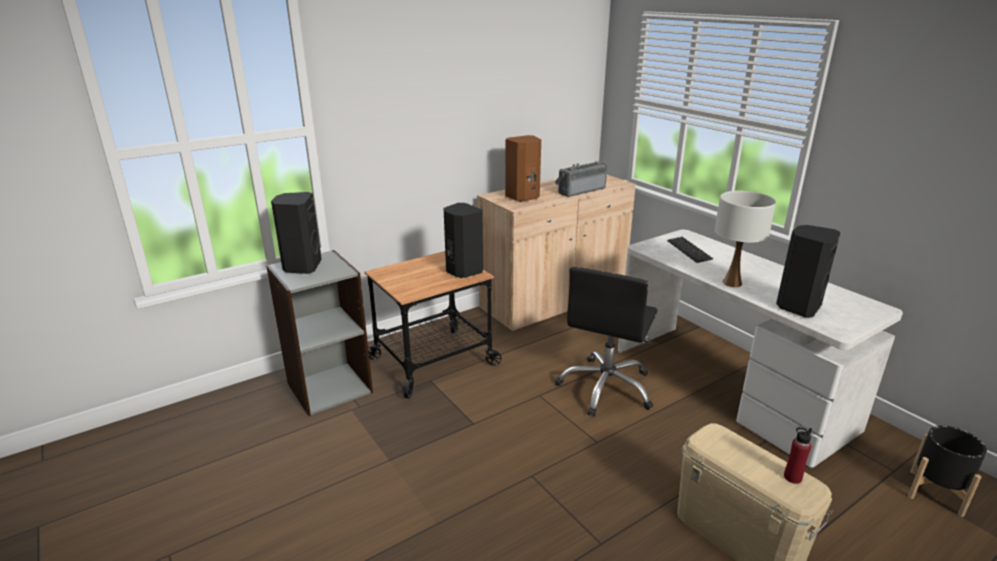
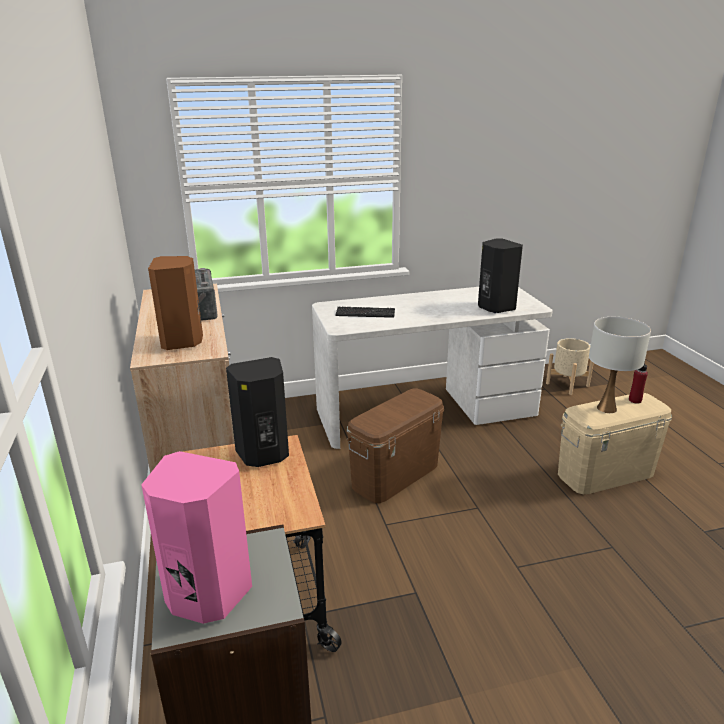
camera: 70 degrees left, 0 degrees up
black speaker [271,192,322,274] -> pink speaker [141,451,252,624]
black office chair [555,267,658,417] -> brown storage box [347,389,444,503]
white table lamp [715,191,776,287] -> white table lamp moved to [589,317,651,413]
black planter [908,425,987,517] -> beige planter [546,338,594,395]

